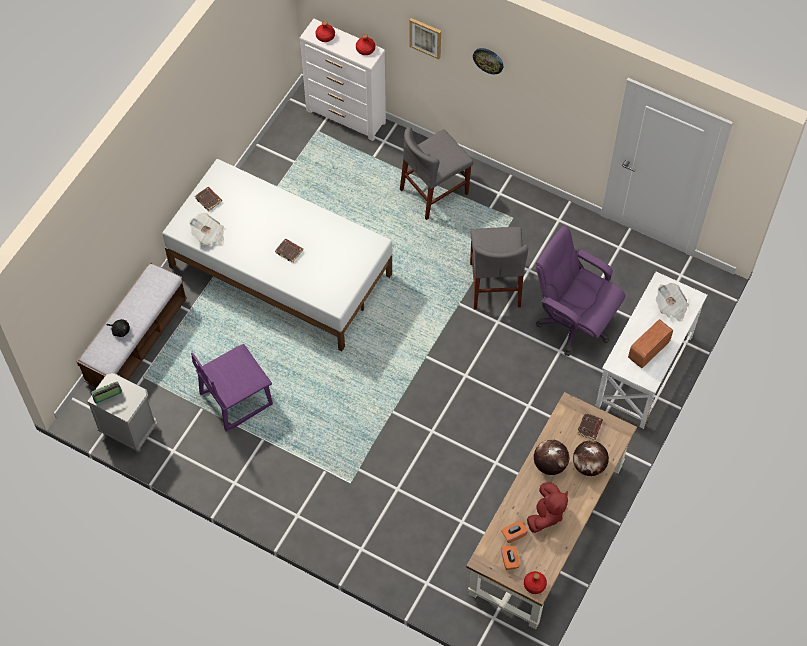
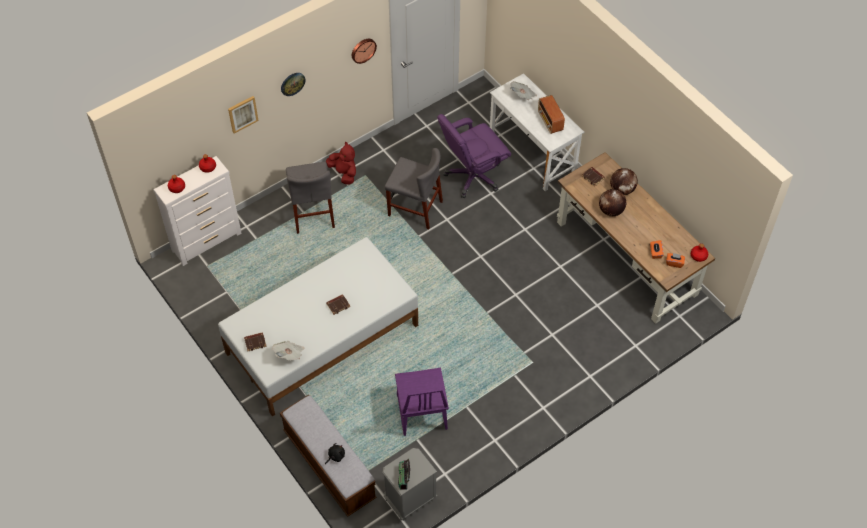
camera: 65 degrees left, 5 degrees down
red plush toy [527,482,568,533] -> red plush toy moved to [326,142,356,185]
none -> wall clock [352,39,377,64]

